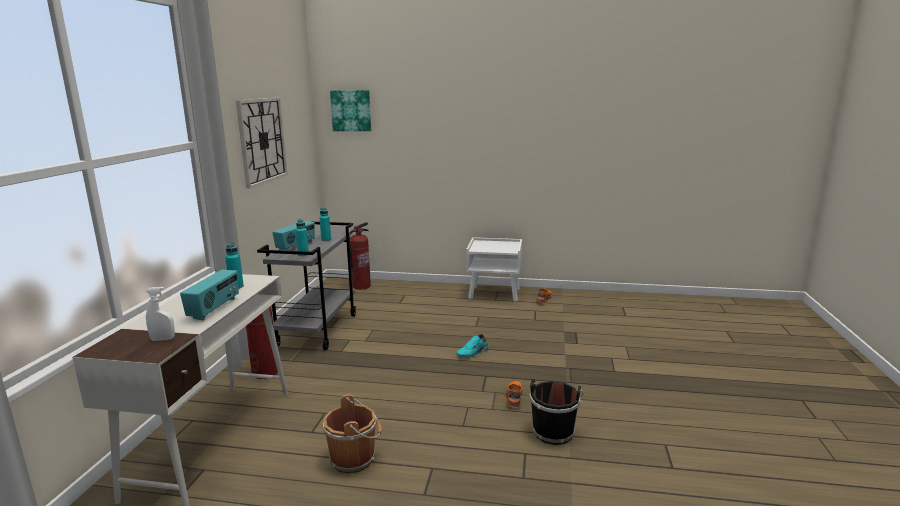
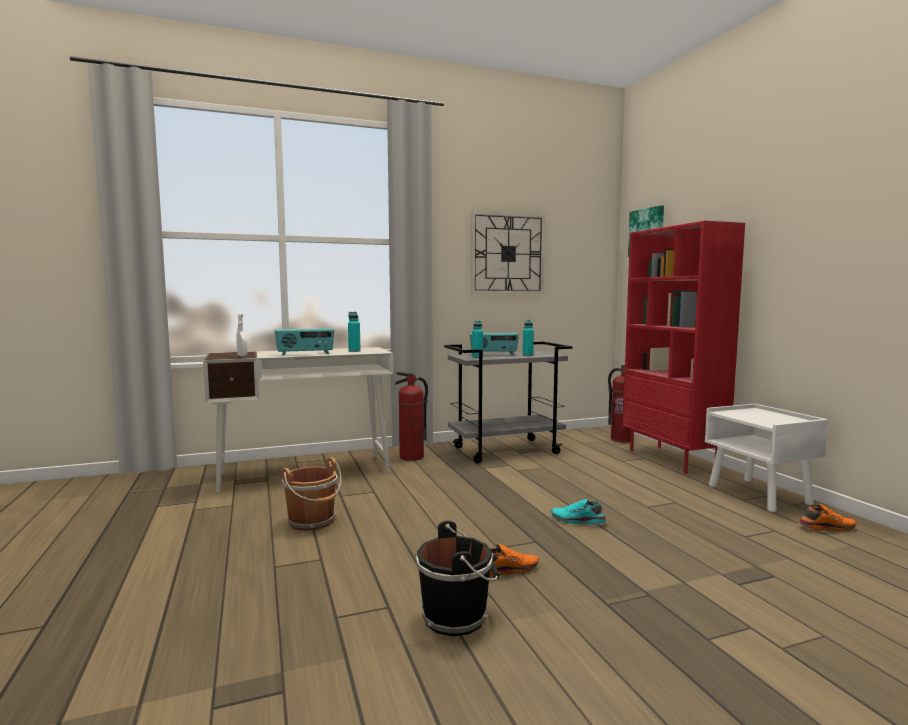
camera: 60 degrees right, 10 degrees down
none -> red bookcase [623,221,745,474]

